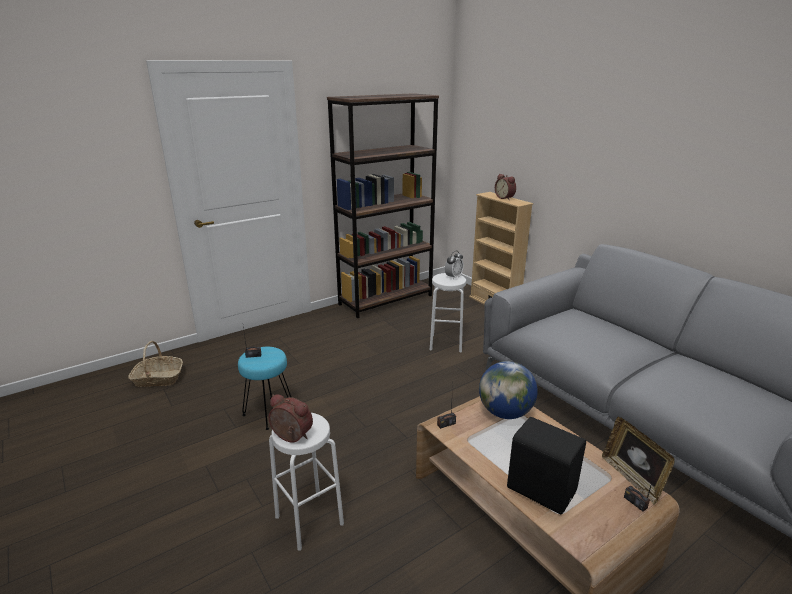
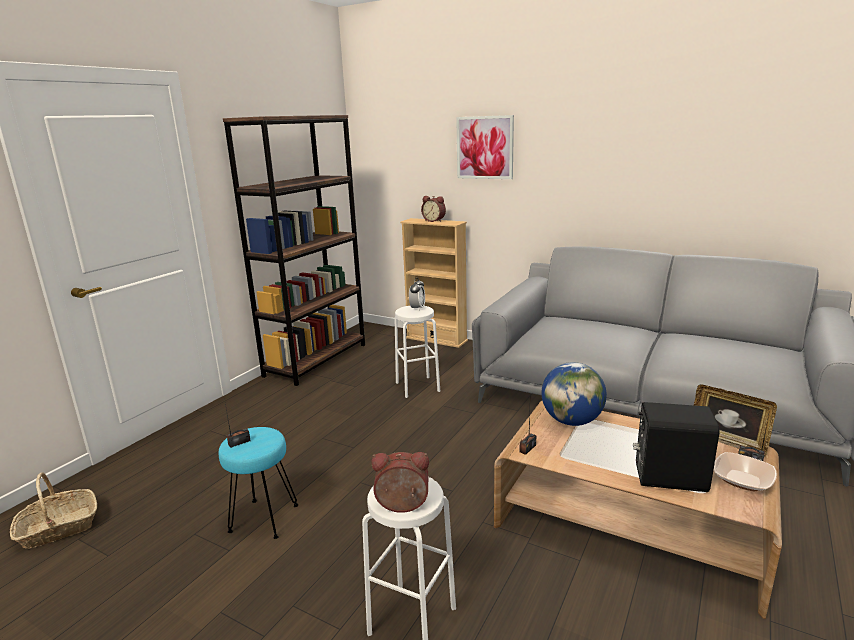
camera: 25 degrees left, 5 degrees down
none -> picture [456,115,514,179]
none -> bowl [714,452,777,491]

